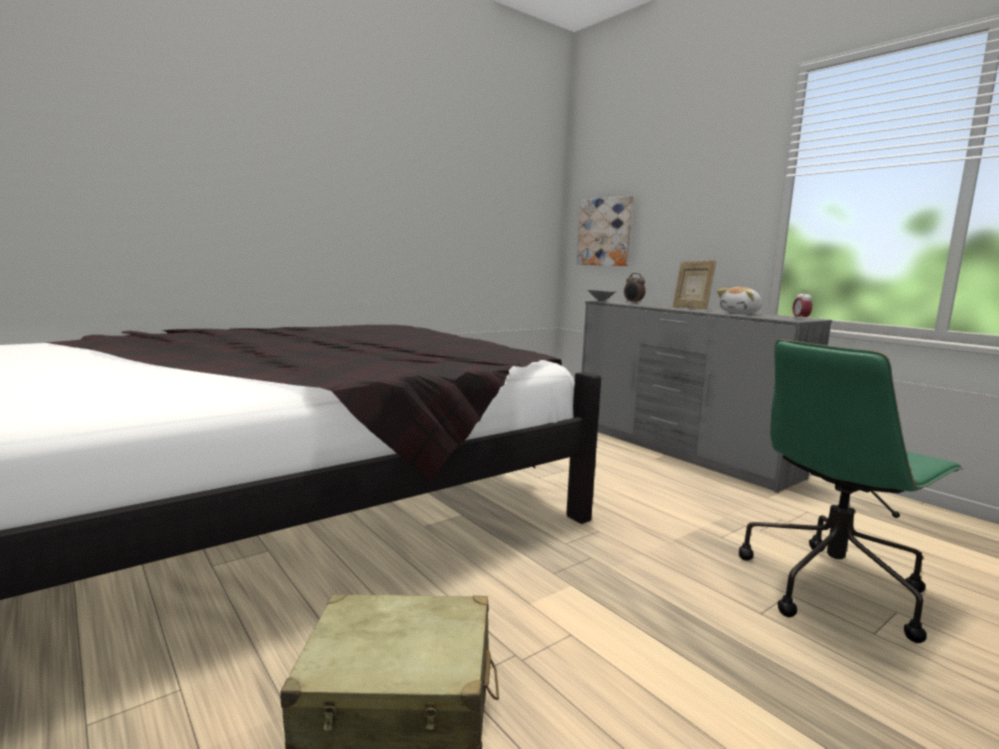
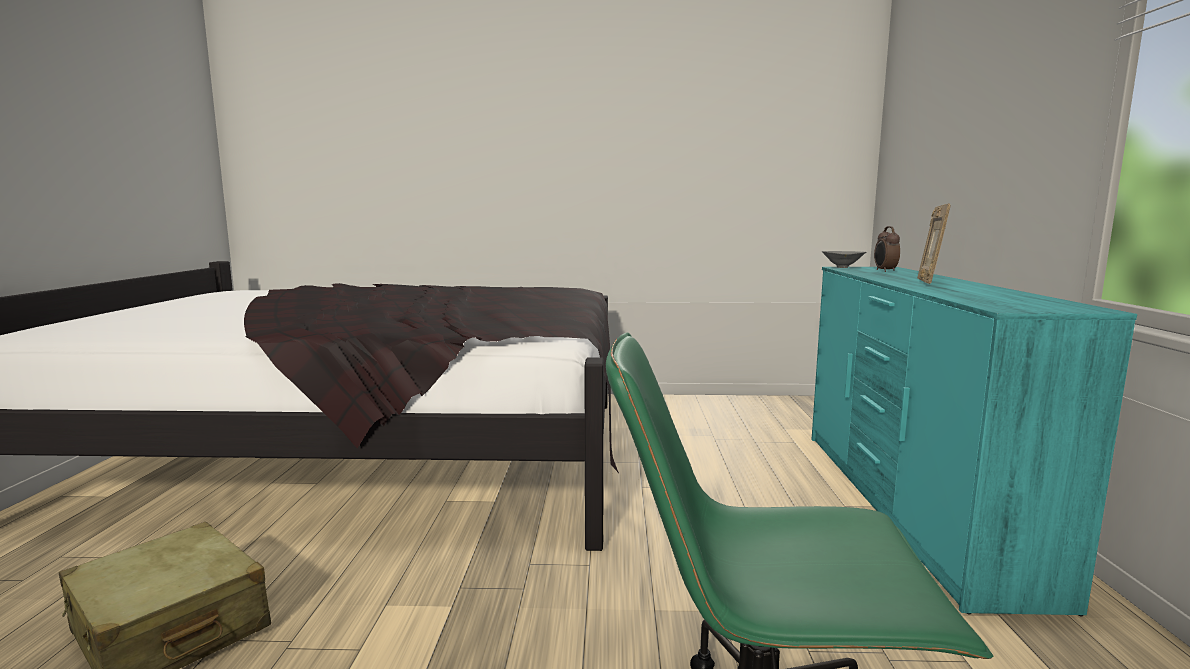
camera: 40 degrees right, 0 degrees up
picture [577,196,633,266] -> none
grey dresser [582,300,832,493] -> turquoise dresser [812,267,1137,616]
plush toy [717,287,762,314] -> none
alarm clock [793,290,812,320] -> none

